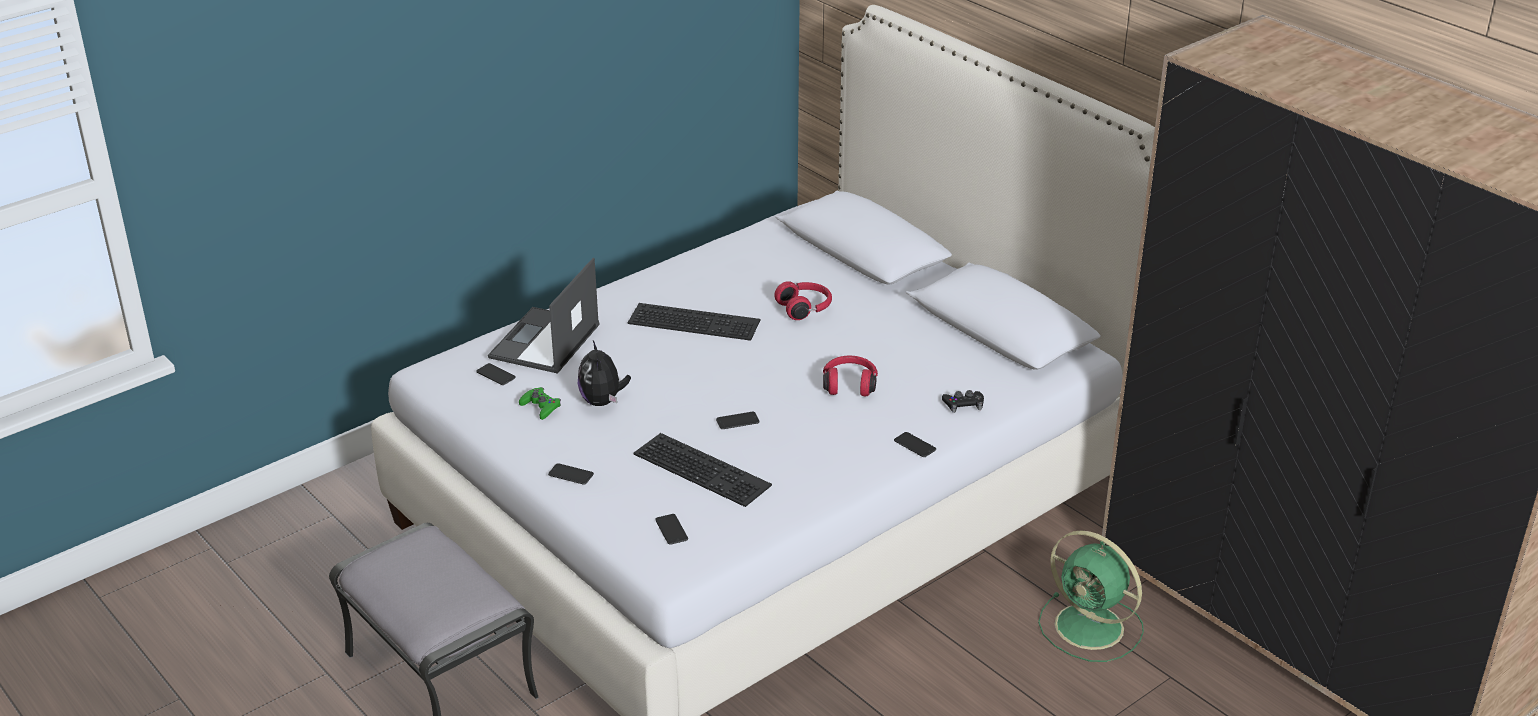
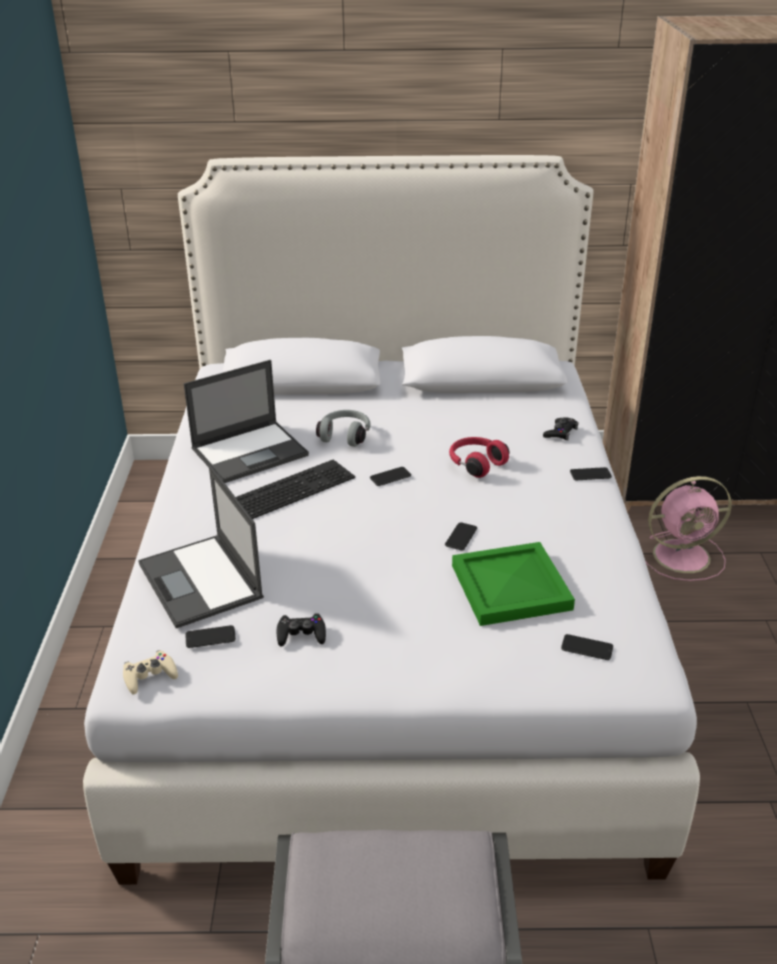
camera: 50 degrees left, 0 degrees up
green game controller [519,387,561,420] -> black game controller [277,613,326,647]
phone [548,463,594,484] -> phone moved to [370,467,411,486]
plush toy [578,340,631,406] -> none
keyboard [633,433,772,507] -> green tray [452,542,575,626]
red headphones [774,281,832,320] -> grey headphones [316,410,371,447]
green fan [1038,530,1144,662] -> pink fan [645,476,732,581]
none -> beige game controller [123,650,178,694]
none -> laptop [184,360,309,483]

